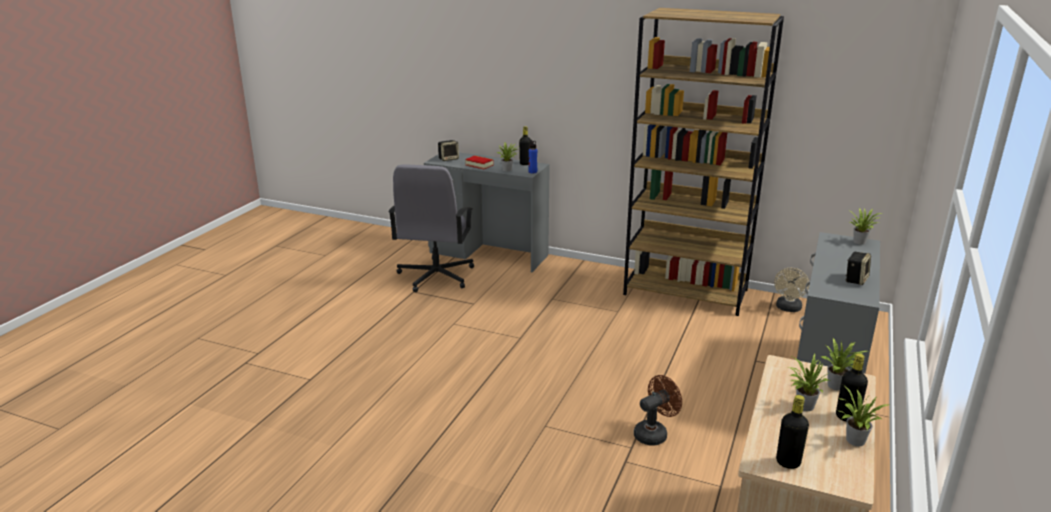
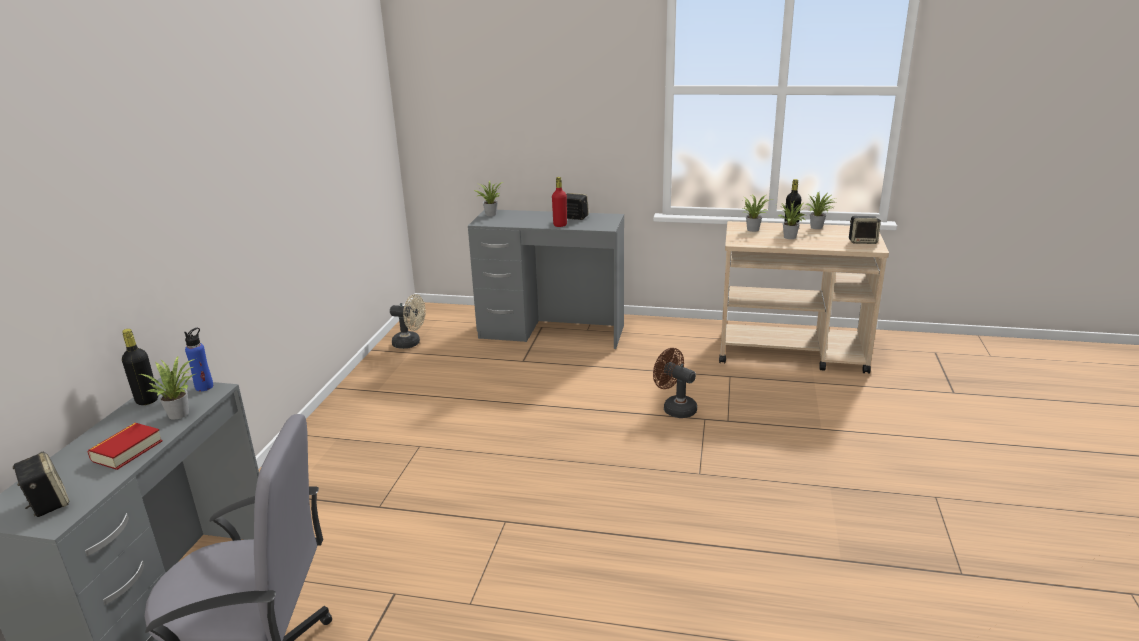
camera: 100 degrees left, 0 degrees up
brown bookcase [623,8,784,316] -> none
black bottle [776,395,809,469] -> speaker [849,216,881,244]
none -> red bottle [552,177,567,227]

